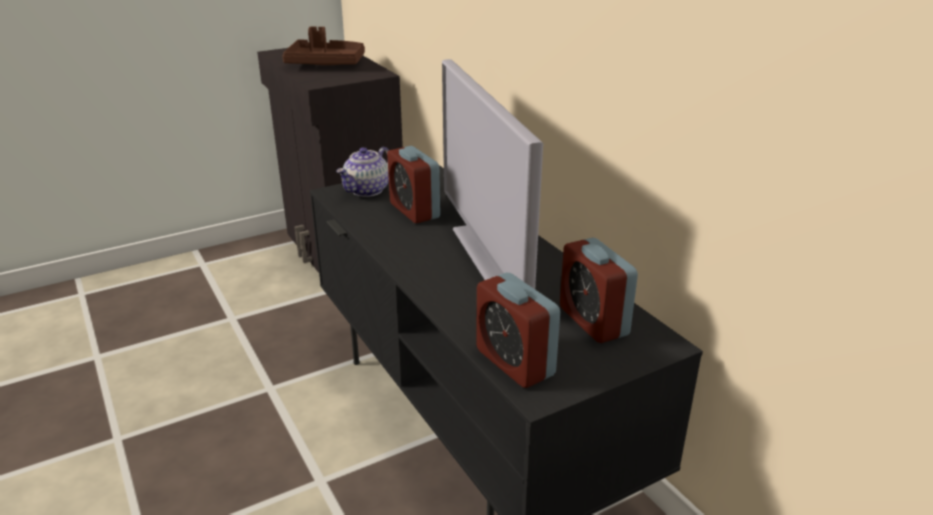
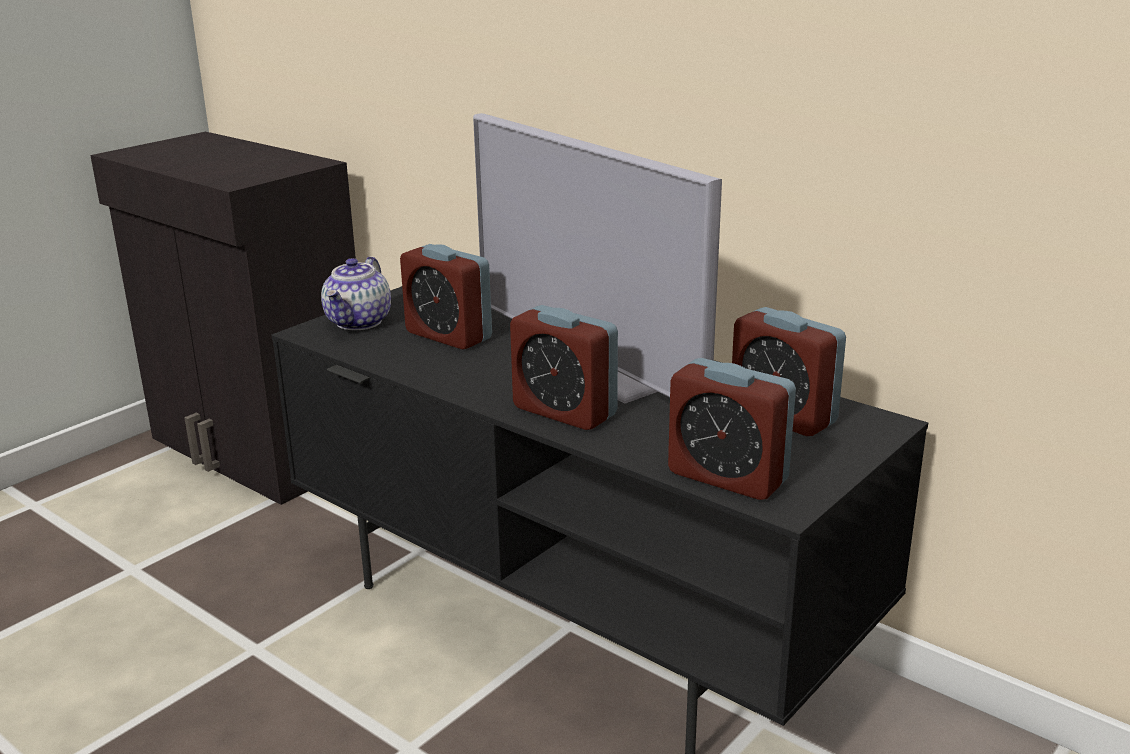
camera: 20 degrees left, 5 degrees down
brown tray [282,27,365,65] -> none
none -> alarm clock [510,305,618,430]

